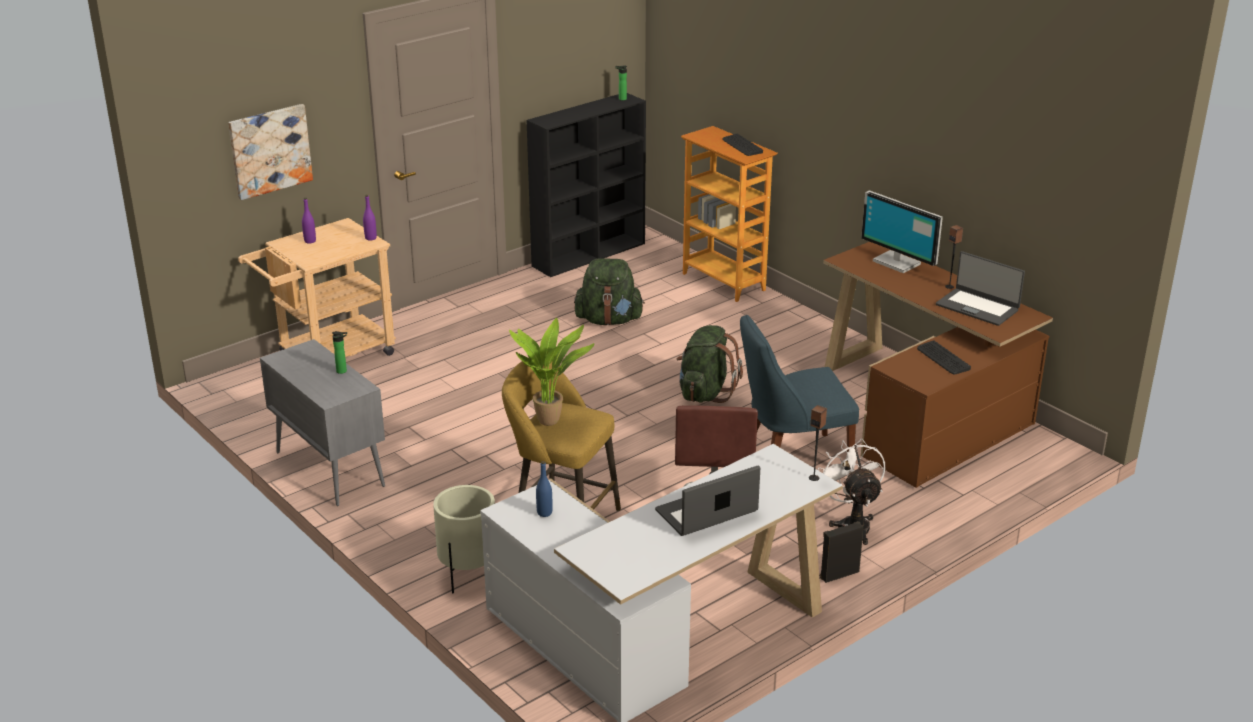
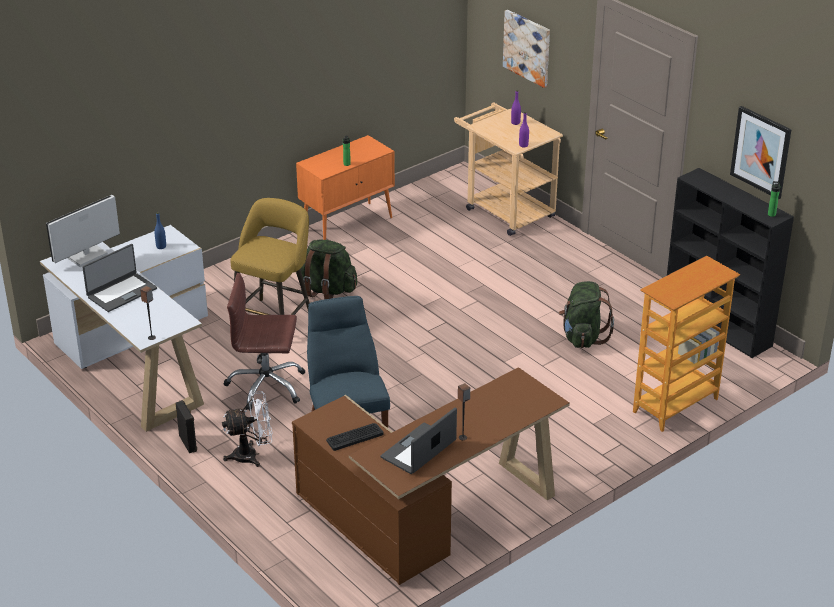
camera: 90 degrees right, 5 degrees up
grey cabinet [260,339,385,506] -> orange cabinet [296,135,395,240]
beige planter [433,485,495,593] -> none
potted plant [509,318,595,426] -> none
laptop [655,465,760,536] -> laptop turned 75 degrees clockwise [82,244,157,312]
green backpack [677,325,743,403] -> green backpack moved to [300,240,357,299]
keyboard [722,134,763,156] -> none
monitor [861,190,943,273] -> monitor moved to [46,195,120,267]
none -> picture [730,106,792,199]

